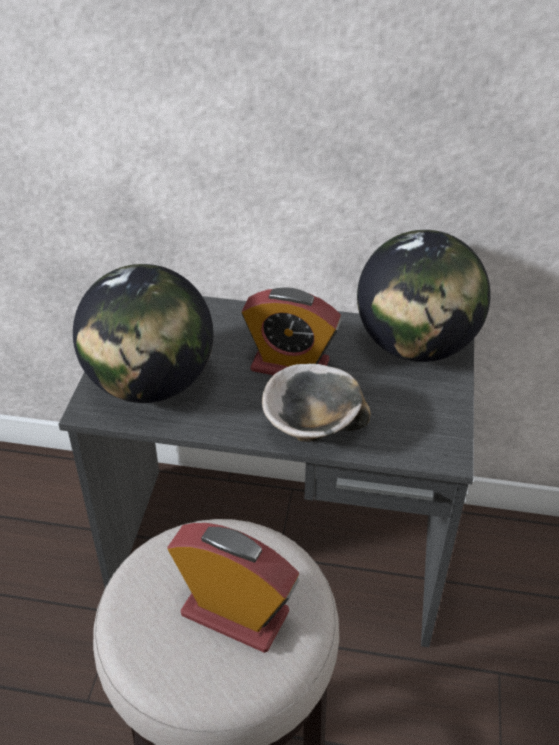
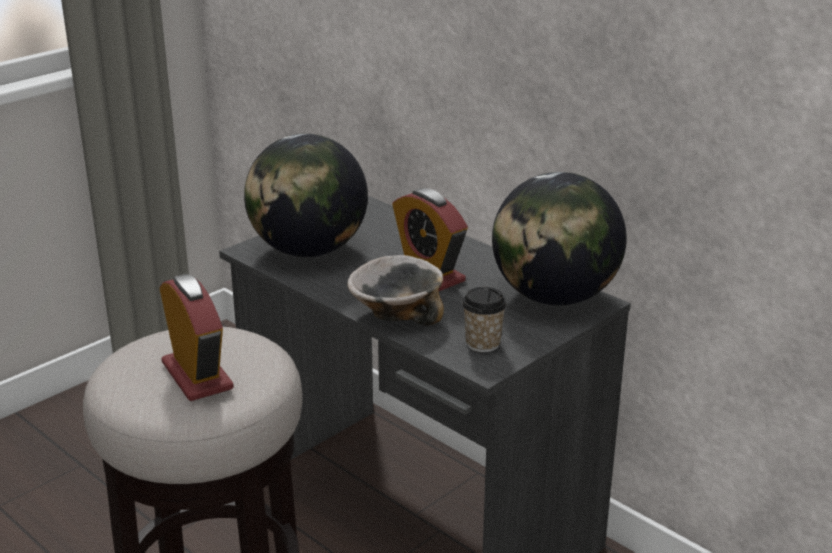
camera: 35 degrees right, 15 degrees down
none -> cup [462,287,507,352]

